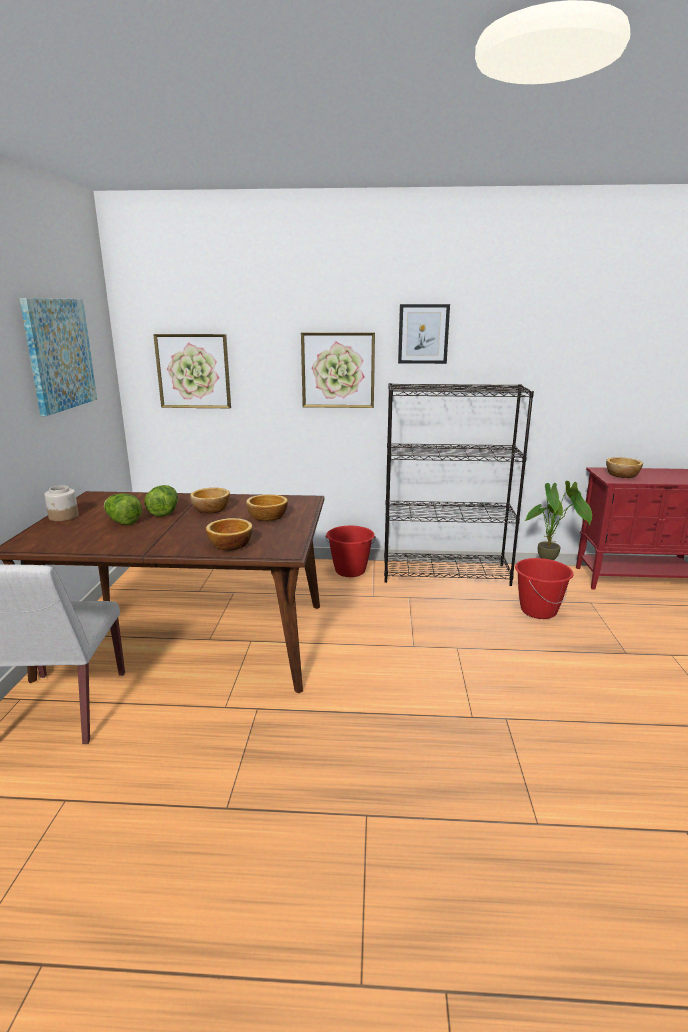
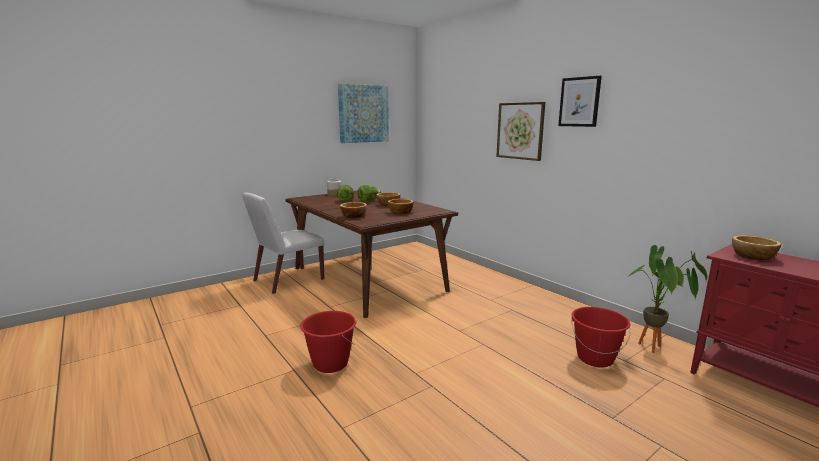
camera: 50 degrees right, 5 degrees down
picture [153,334,231,408] -> none
red bucket [325,526,376,577] -> red bucket moved to [300,311,356,373]
black bookcase [384,383,534,586] -> none

